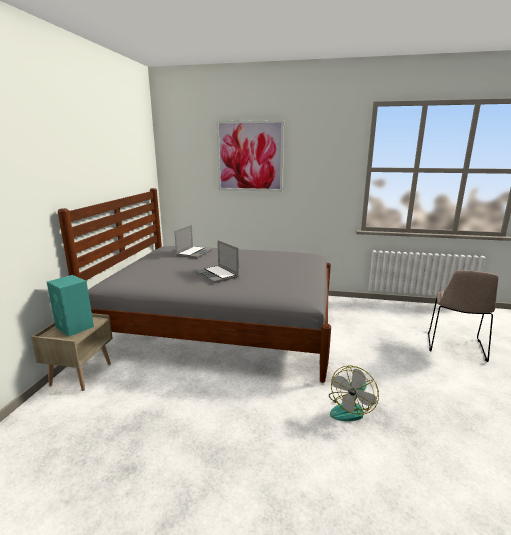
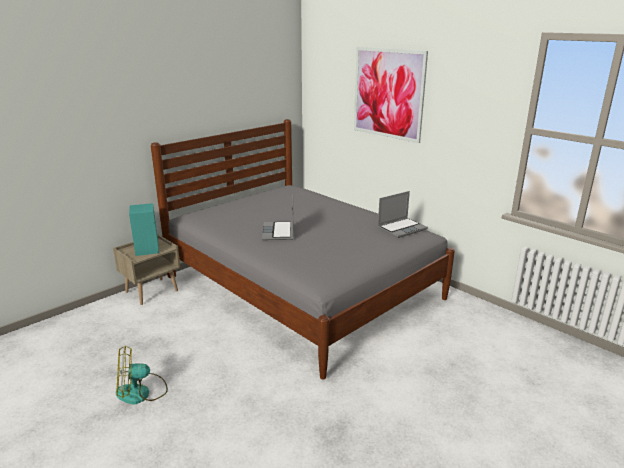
camera: 35 degrees right, 5 degrees up
laptop [175,225,212,258] -> laptop moved to [378,191,428,238]
fan [329,365,379,421] -> fan moved to [116,345,168,404]
beige chair [428,270,499,362] -> none

